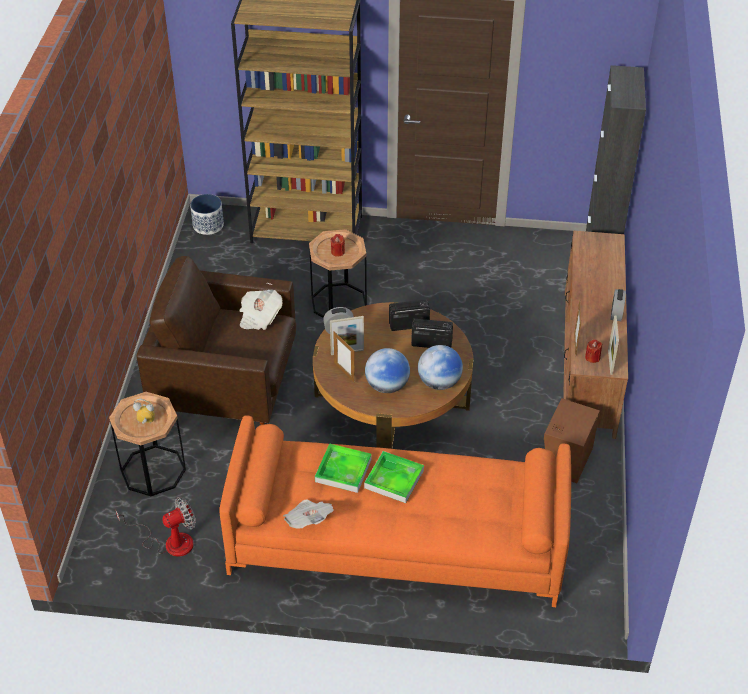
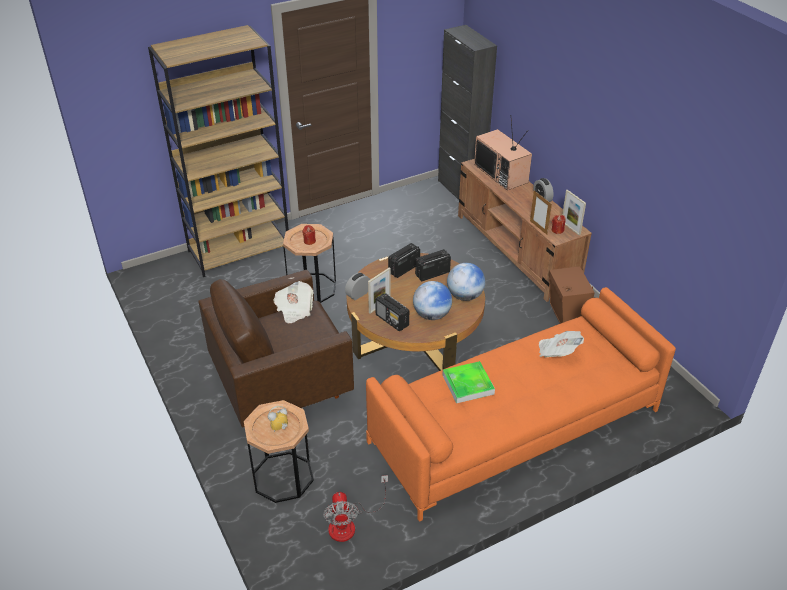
camera: 35 degrees left, 5 degrees down
fan [116,497,196,557] -> fan turned 150 degrees clockwise [323,475,388,542]
planter [190,194,224,235] -> none
newspaper [283,499,334,529] -> newspaper moved to [539,331,584,357]
picture frame [333,331,355,383] -> radio [375,293,409,331]
tray [364,451,424,503] -> none
none -> television [474,119,532,190]

